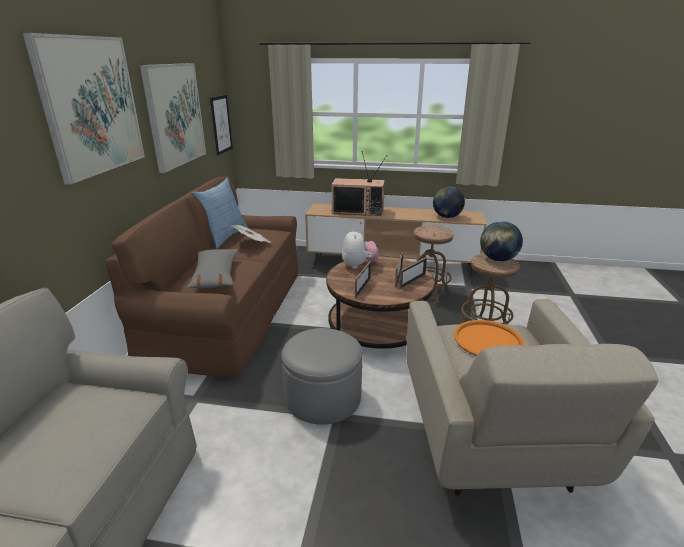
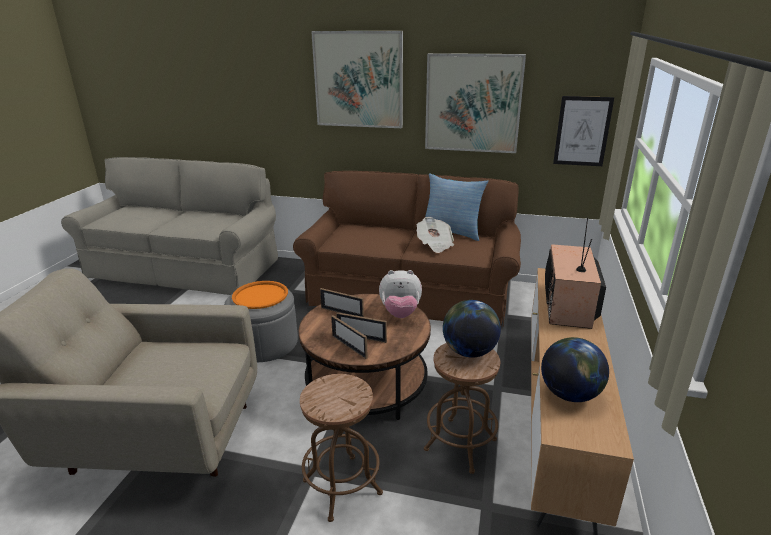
camera: 95 degrees right, 0 degrees up
grey pillow [187,249,238,289] -> none
orange tray [454,320,525,356] -> orange tray moved to [232,281,288,309]
globe [480,221,523,261] -> globe moved to [443,300,501,358]

